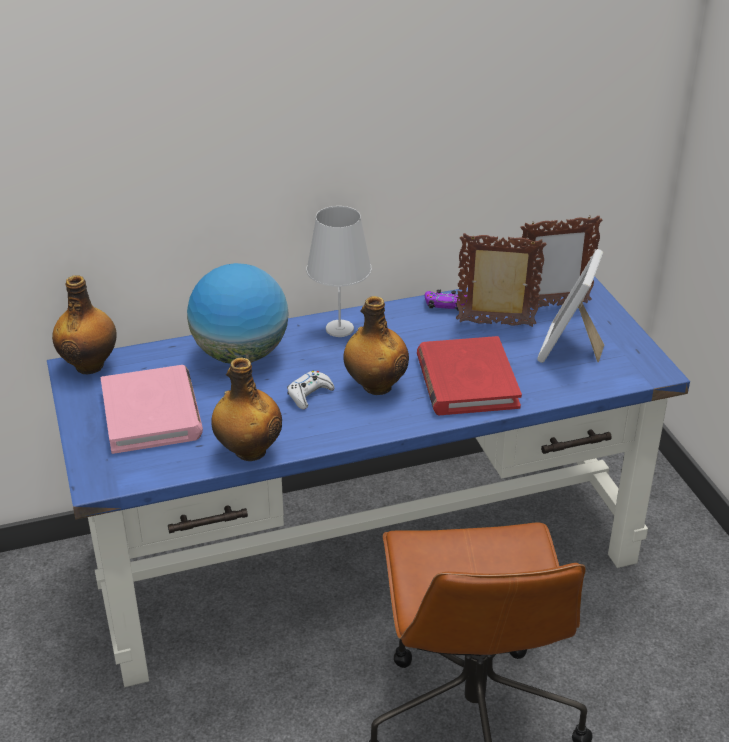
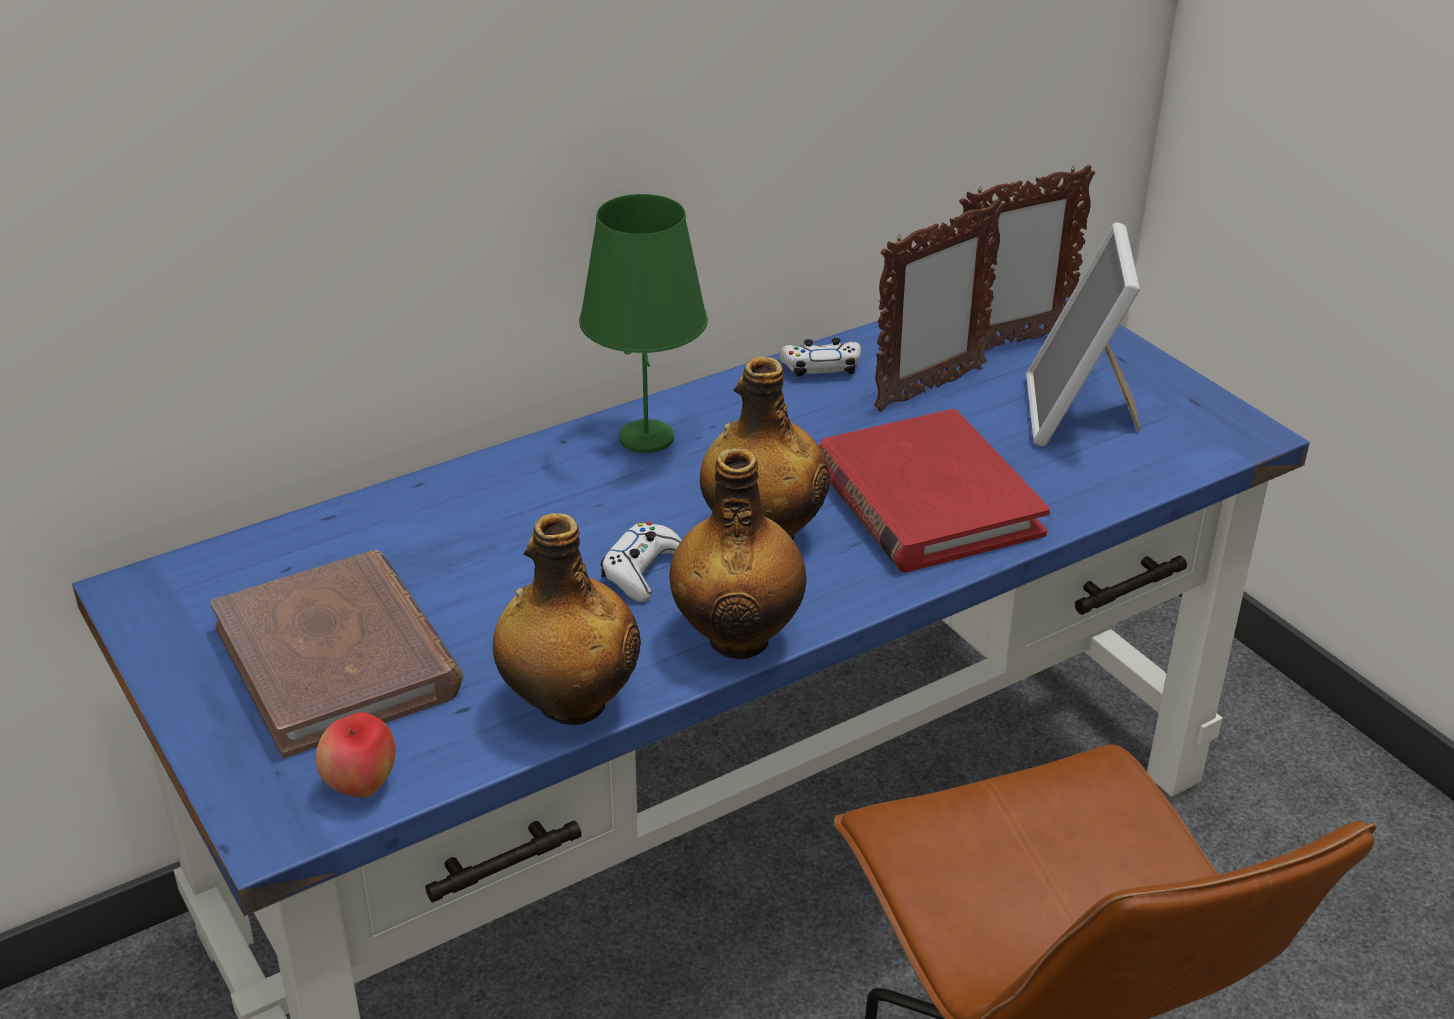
camera: 15 degrees left, 0 degrees up
bottle [52,275,117,374] -> bottle moved to [669,448,806,659]
pink book [101,365,203,454] -> brown book [210,550,463,758]
globe [187,263,288,364] -> none
white table lamp [306,206,372,337] -> green table lamp [579,194,708,453]
purple game controller [425,289,467,311] -> white game controller [779,338,861,377]
picture frame [456,233,546,327] -> picture frame turned 150 degrees clockwise [874,199,1004,412]
none -> apple [316,712,395,798]

